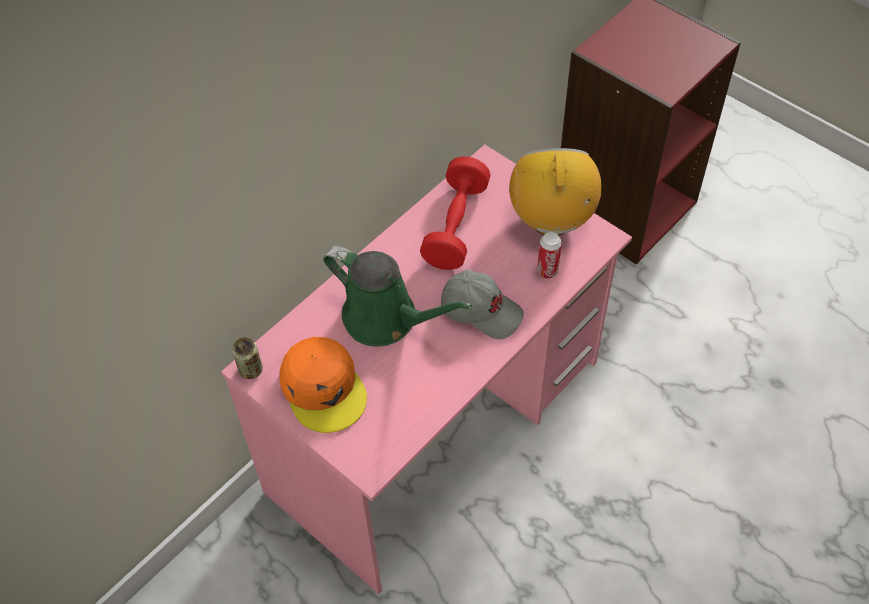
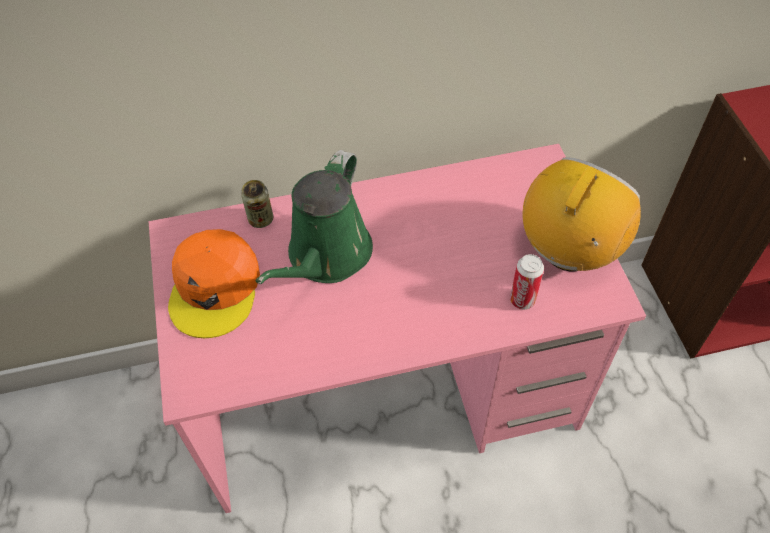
camera: 35 degrees right, 0 degrees up
can [232,337,263,379] -> can moved to [241,180,273,228]
green watering can [323,246,472,347] -> green watering can turned 45 degrees clockwise [256,150,373,284]
red dumbbell [420,156,491,270] -> none
grey cap [441,270,524,339] -> none

